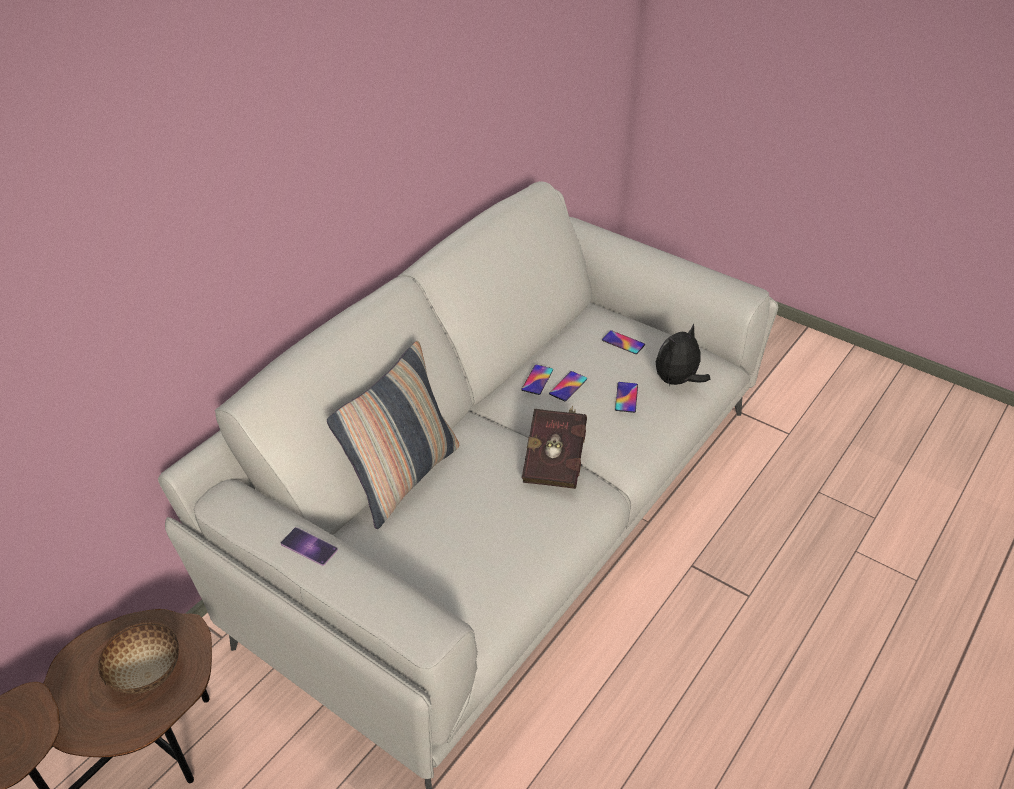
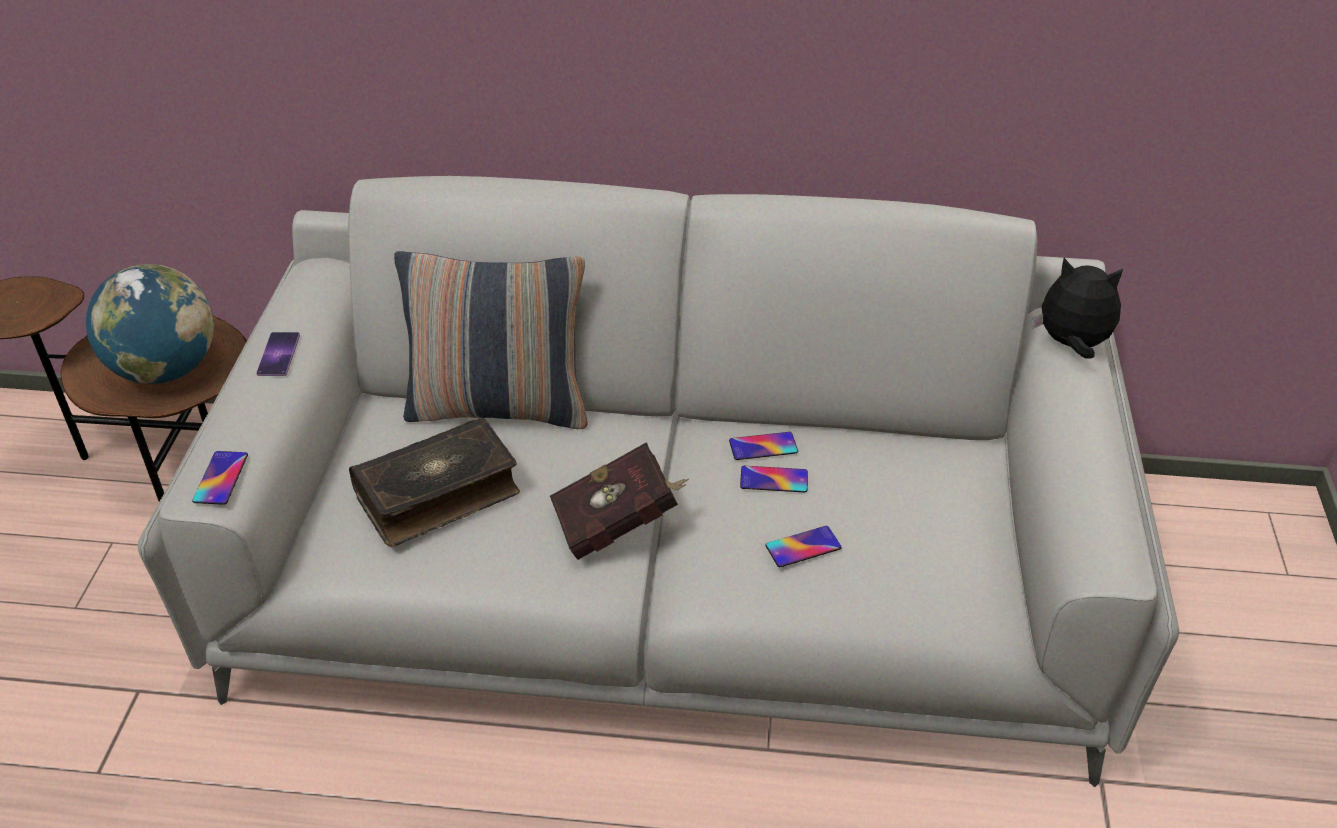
camera: 60 degrees right, 0 degrees up
bowl [98,623,179,694] -> globe [86,264,214,384]
phone [602,330,645,354] -> phone moved to [192,451,248,505]
plush toy [656,324,711,387] -> plush toy moved to [1032,258,1123,359]
none -> book [349,418,520,547]

